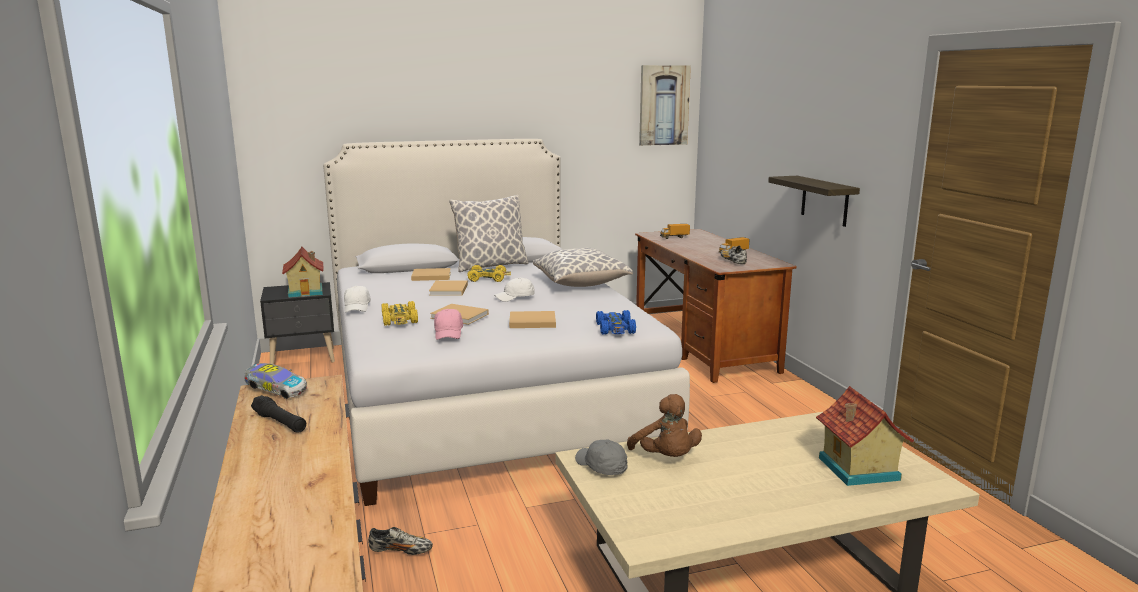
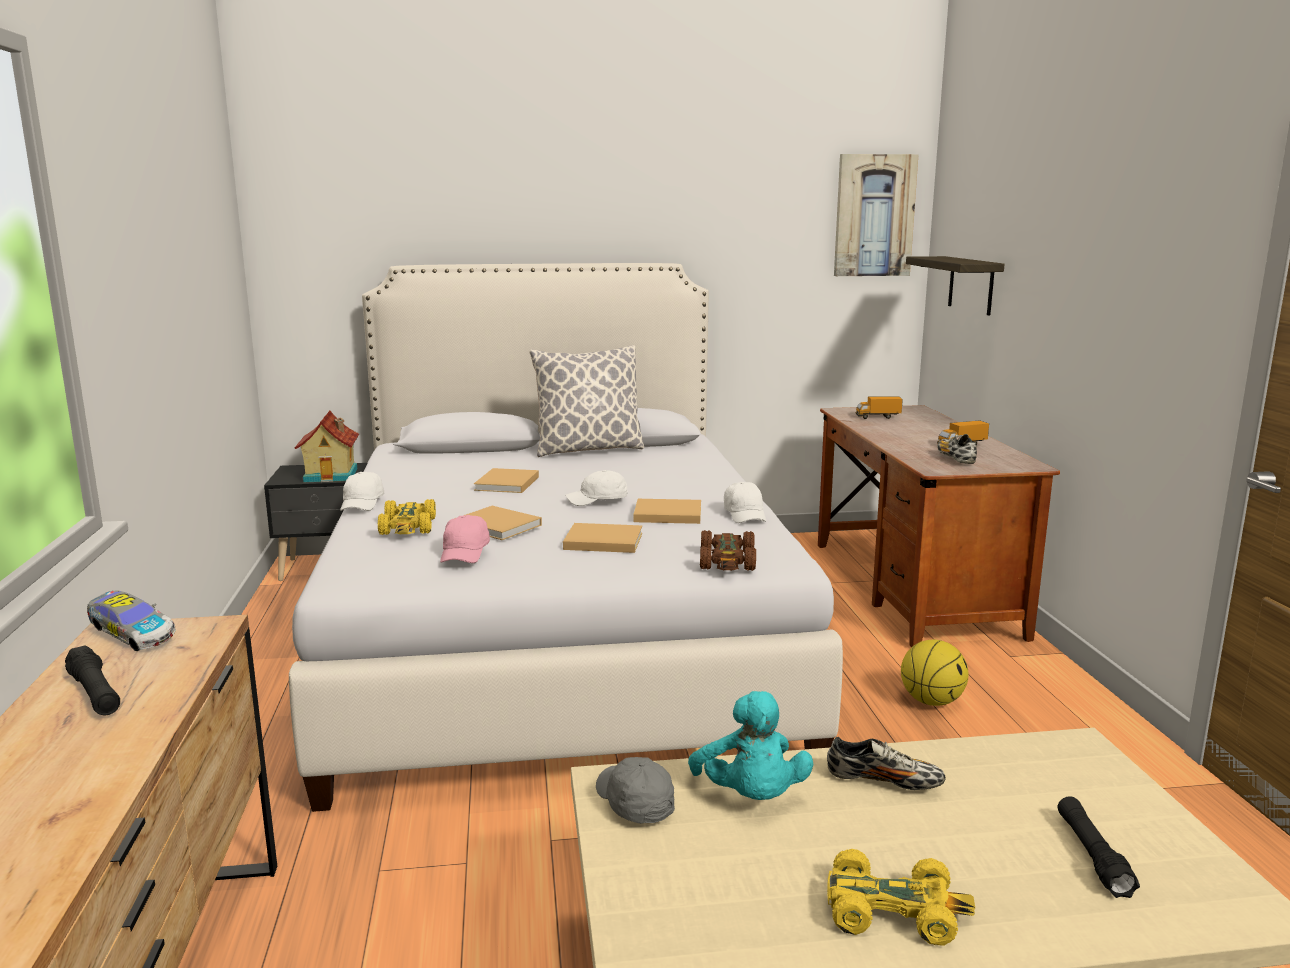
camera: 10 degrees right, 0 degrees up
shoe [368,527,433,555] -> shoe moved to [827,737,946,790]
beige book [411,268,451,281] -> beige book moved to [633,499,701,524]
yellow toy car [467,265,511,282] -> yellow toy car moved to [827,849,975,946]
pillow [533,248,633,287] -> none
blue toy car [596,310,636,335] -> brown toy car [700,530,756,571]
brown plush toy [627,394,702,457] -> turquoise plush toy [688,691,813,800]
shelf [768,176,860,227] -> shelf moved to [906,256,1005,315]
toy house [816,386,914,486] -> black flashlight [1058,796,1140,898]
none -> white cap [724,482,766,523]
none -> basketball [901,640,969,706]

